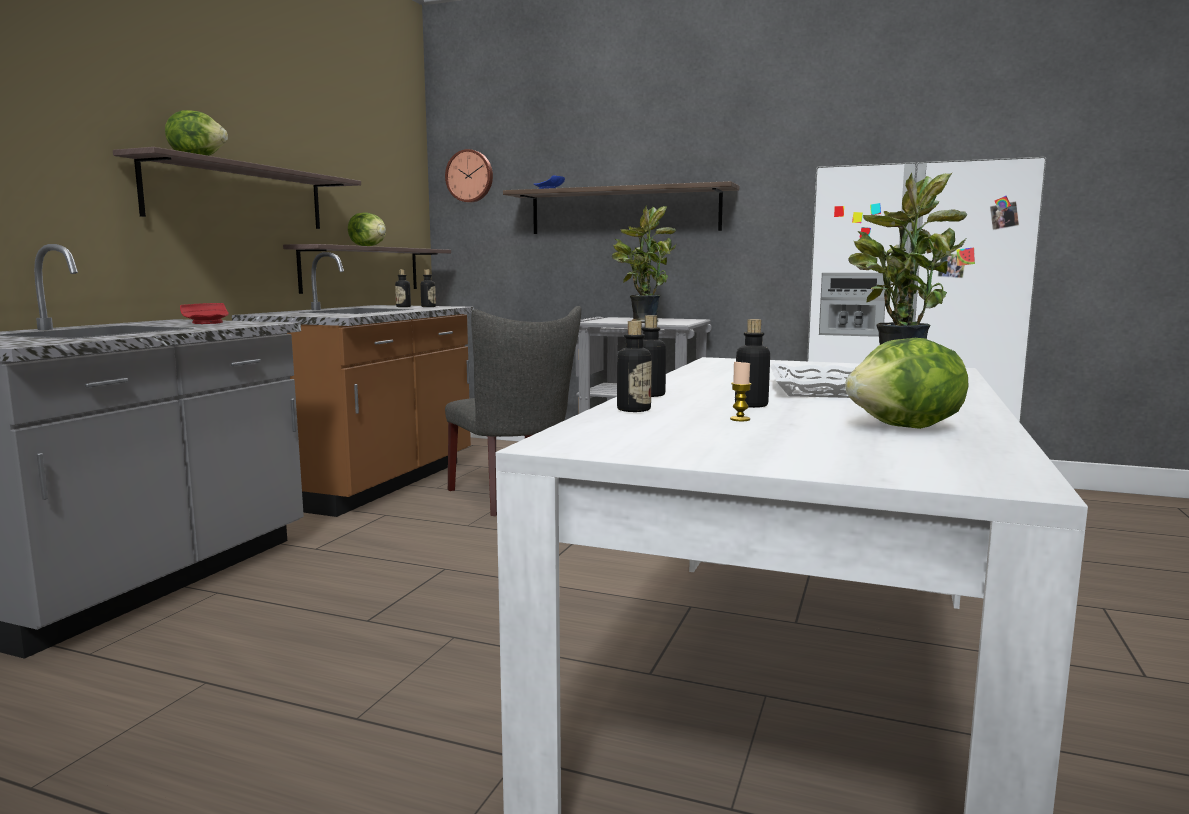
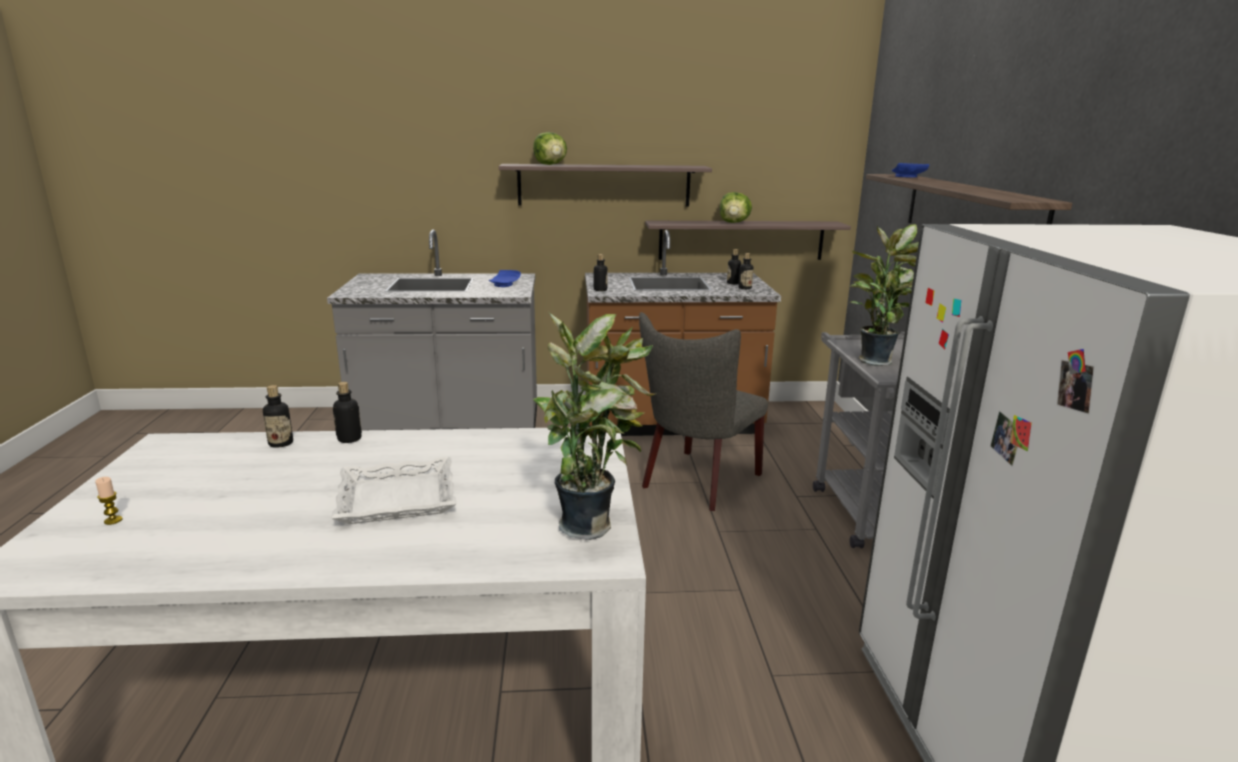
camera: 65 degrees right, 10 degrees up
red plate [180,303,229,324] -> blue plate [489,270,521,287]
wall clock [445,149,493,203] -> none
candle [730,362,751,421] -> candle moved to [95,477,123,525]
bottle [735,319,770,408] -> bottle moved to [594,254,608,291]
lettuce [845,338,969,429] -> none

